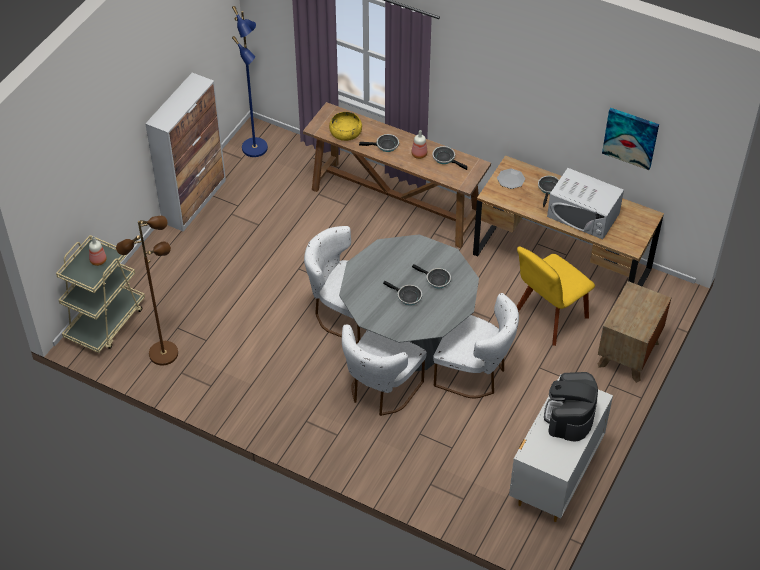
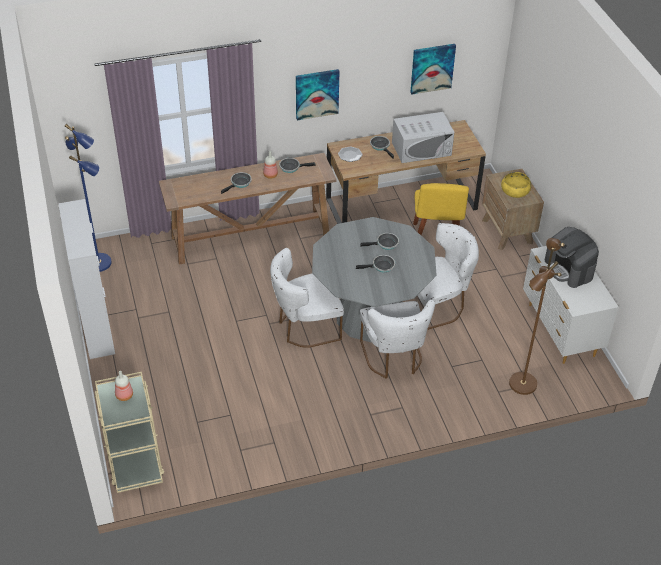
camera: 45 degrees left, 5 degrees down
brown floor lamp [116,216,178,365] -> brown floor lamp moved to [509,238,565,395]
yellow bowl [329,112,362,141] -> yellow bowl moved to [501,172,531,198]
none -> picture [296,69,339,120]

